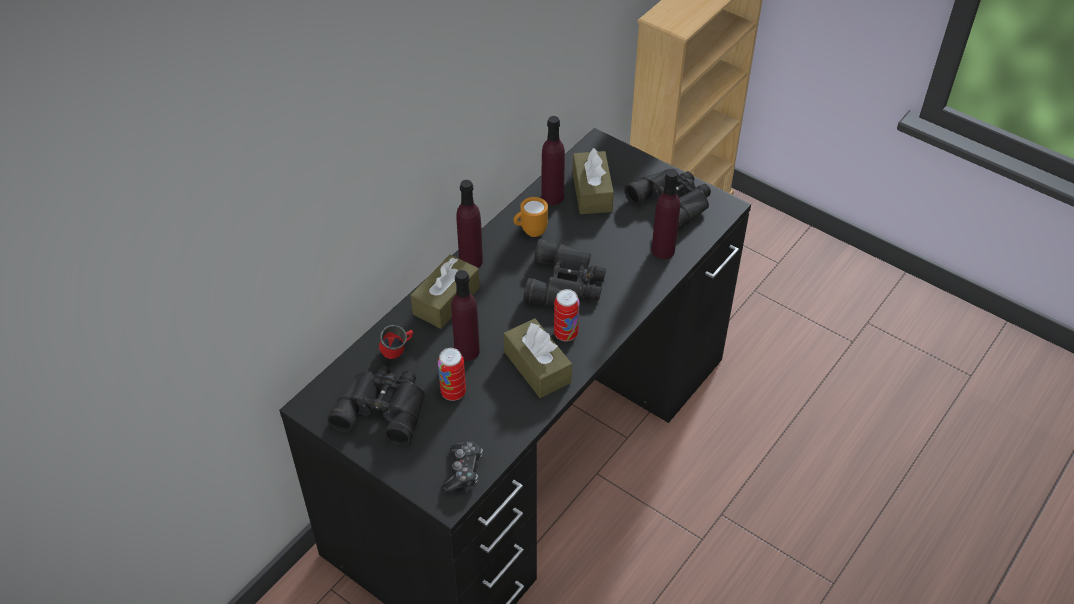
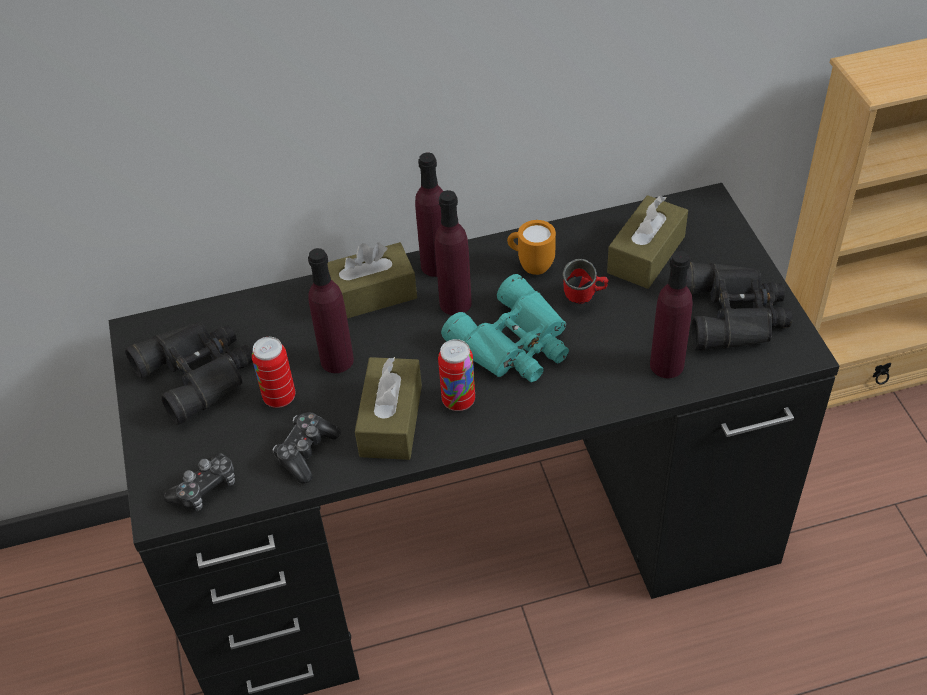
camera: 40 degrees right, 0 degrees up
red mug [379,325,413,359] -> red mug moved to [563,259,608,304]
black binoculars [523,239,606,305] -> turquoise binoculars [441,274,569,382]
purple bottle [541,116,565,205] -> purple bottle moved to [435,190,472,315]
none -> game controller [272,412,341,484]

